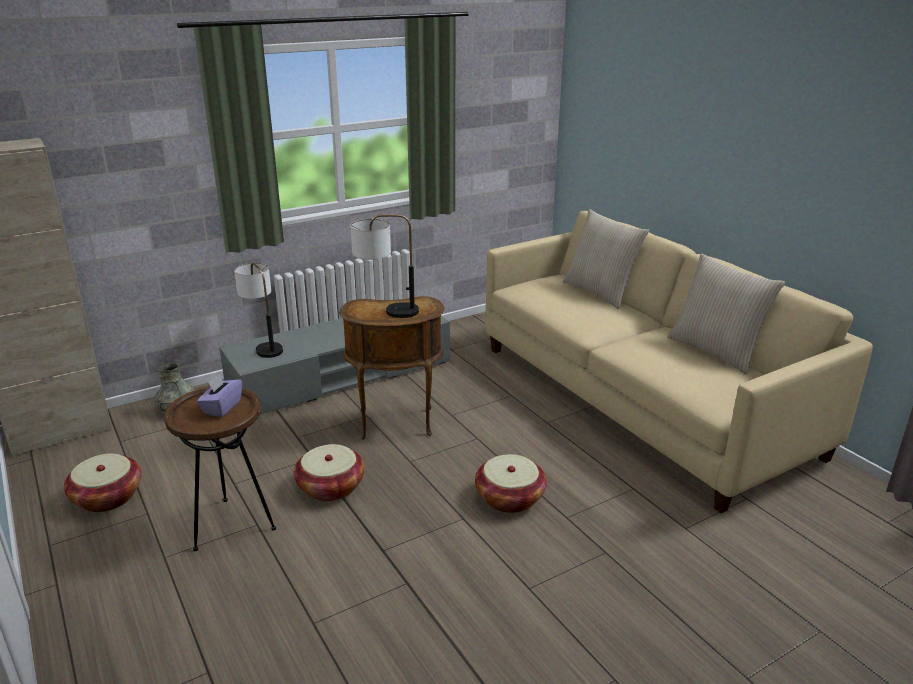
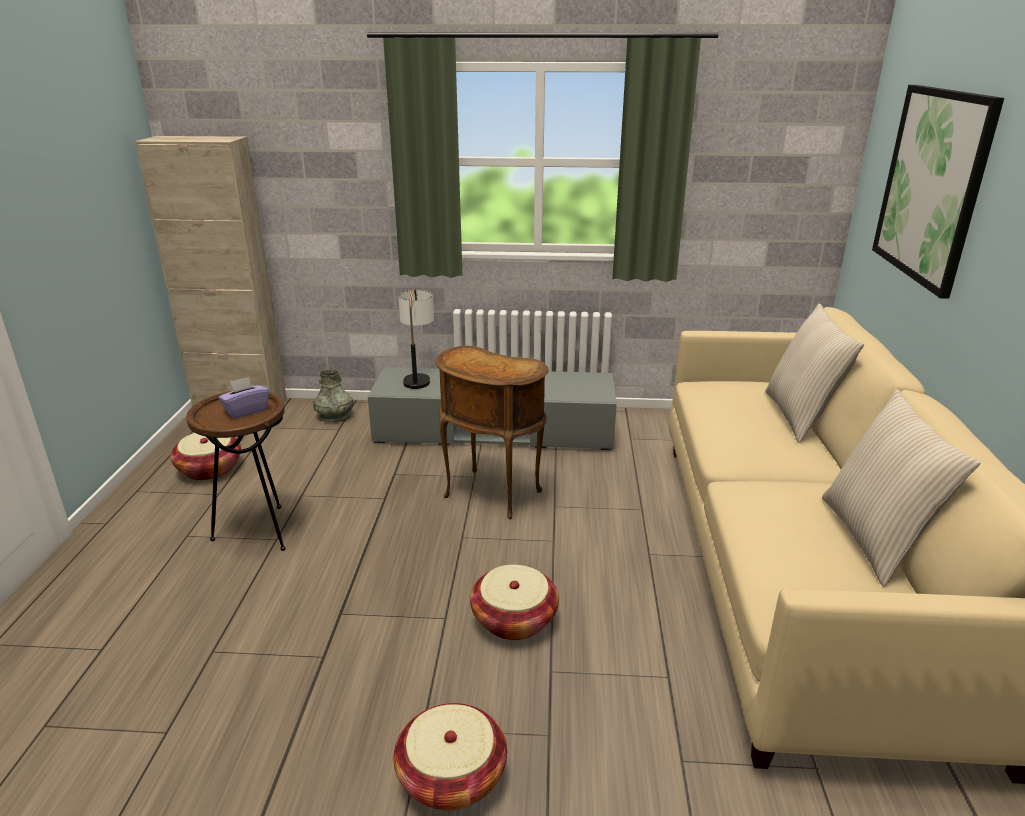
camera: 35 degrees right, 0 degrees up
basket [294,444,365,501] -> basket moved to [394,703,507,810]
table lamp [350,214,419,318] -> none
none -> picture [872,85,1004,299]

